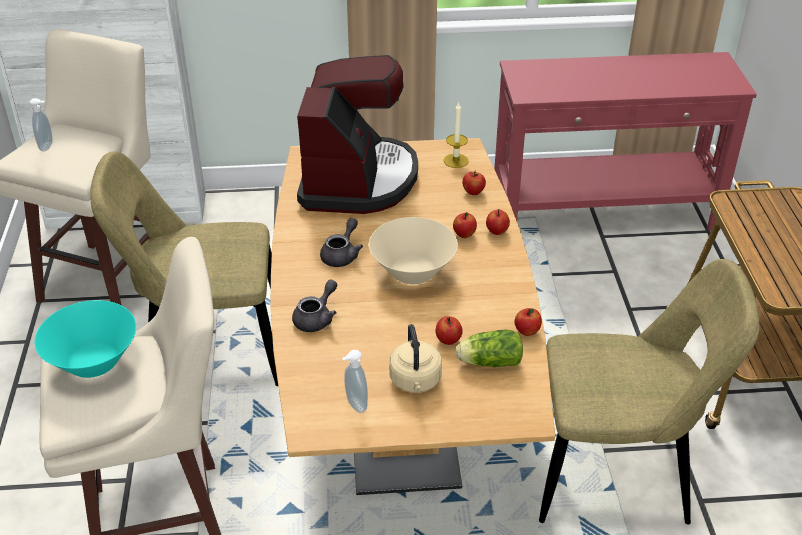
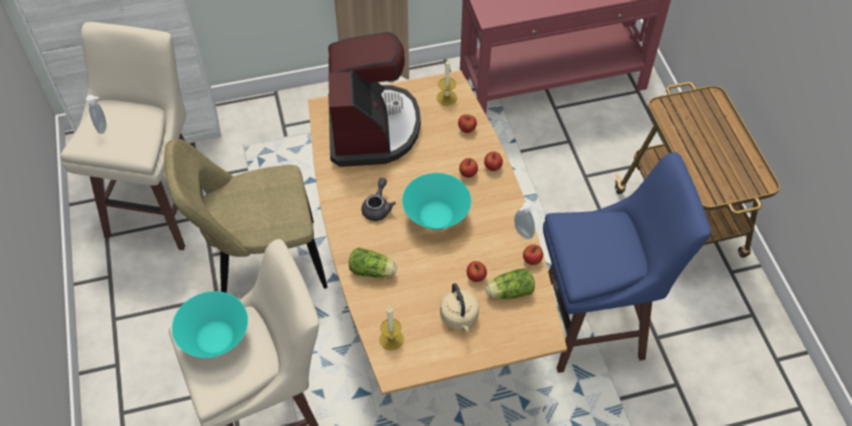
camera: 10 degrees left, 15 degrees up
grey teapot [292,279,337,332] -> lettuce [349,248,397,278]
soap dispenser [342,350,368,413] -> soap dispenser moved to [514,202,535,239]
beige bowl [369,217,458,284] -> turquoise bowl [402,173,471,230]
beige chair [539,259,759,525] -> blue stool [543,152,711,373]
none -> candle [379,307,404,351]

